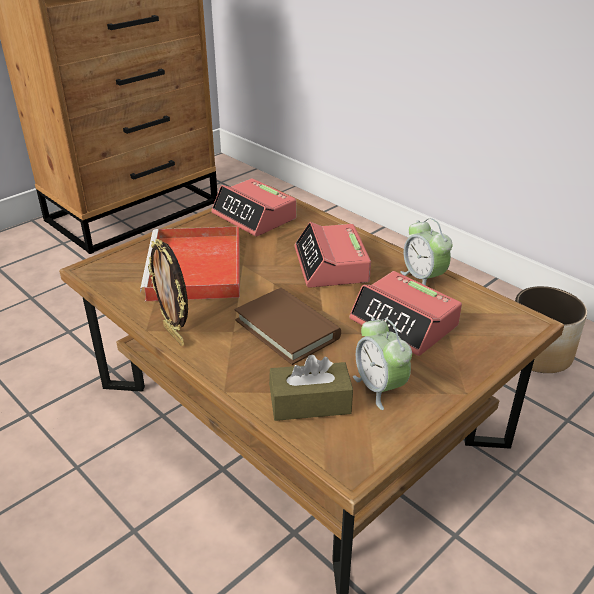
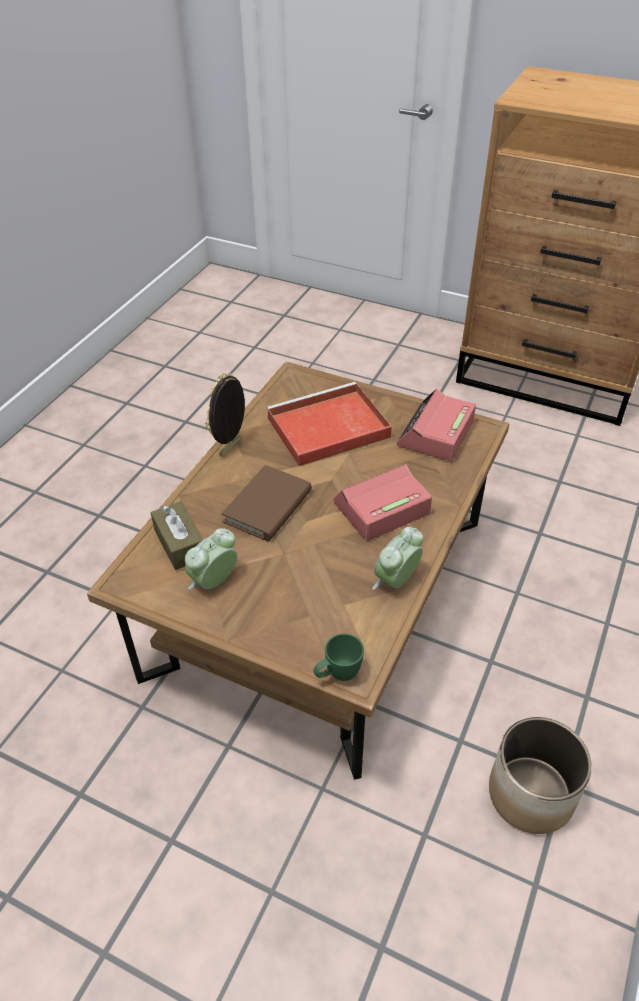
camera: 70 degrees right, 10 degrees up
alarm clock [349,271,462,356] -> none
none -> green mug [313,633,364,681]

